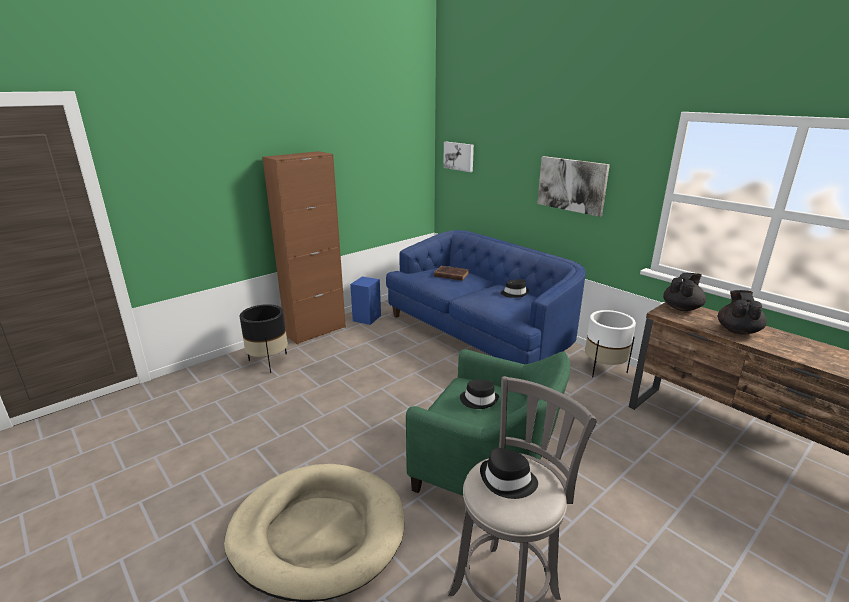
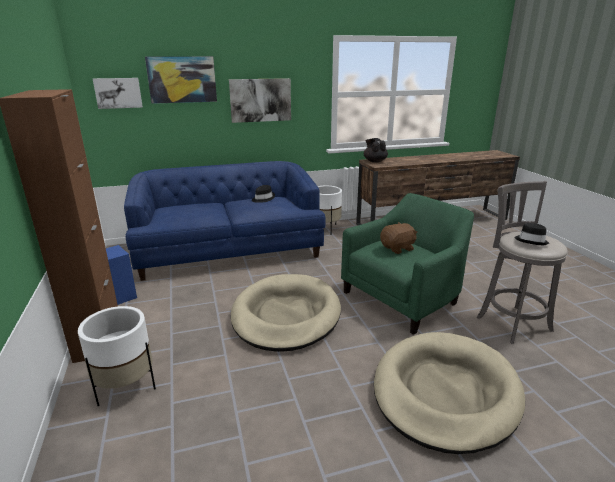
camera: 65 degrees left, 0 degrees up
black planter [240,304,288,373] -> white planter [78,306,156,406]
brown book [434,266,469,281] -> none
black hat [460,380,499,409] -> brown plush toy [380,222,418,254]
black teapot [718,290,767,335] -> none
none -> picture [145,56,217,104]
none -> beige dog bed [231,274,341,352]

